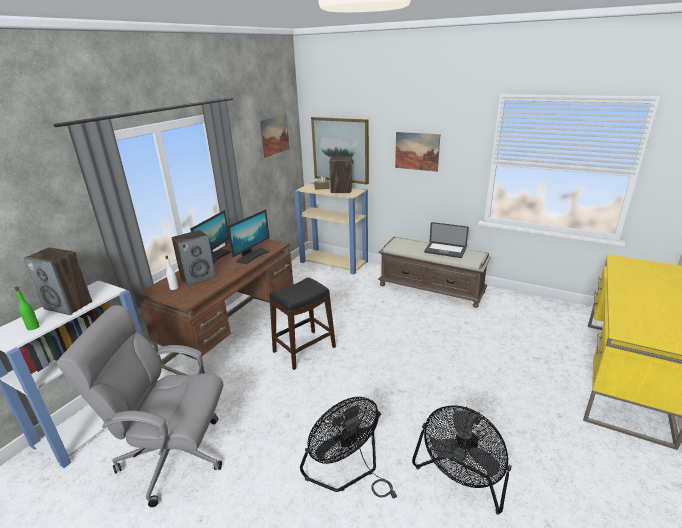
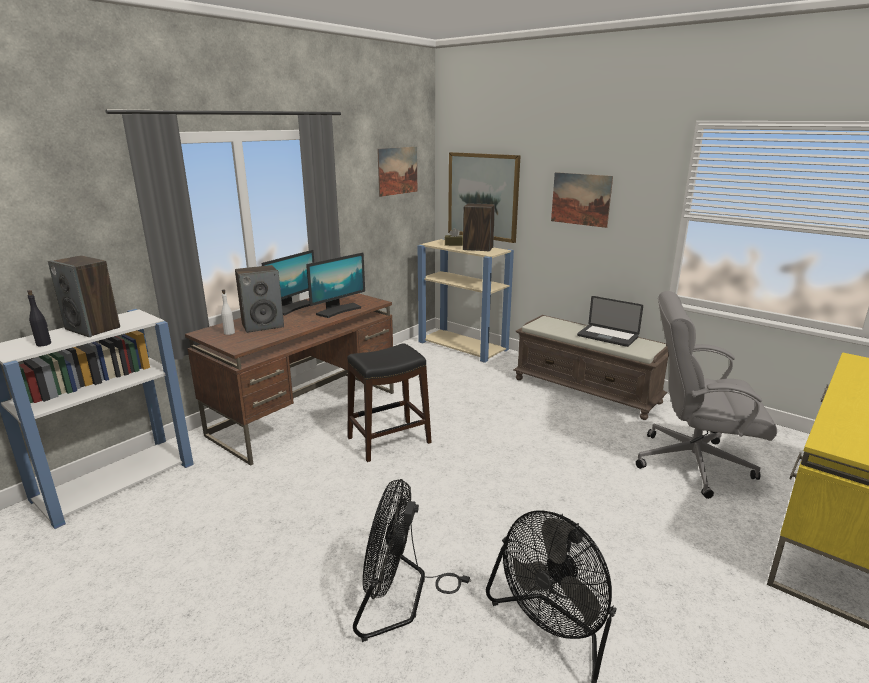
camera: 10 degrees right, 5 degrees down
green bottle [15,287,40,330] -> black bottle [27,290,51,346]
grey office chair [57,305,223,507] -> grey office chair moved to [636,291,777,499]
black fan [300,397,397,498] -> black fan turned 60 degrees counterclockwise [353,479,472,642]

